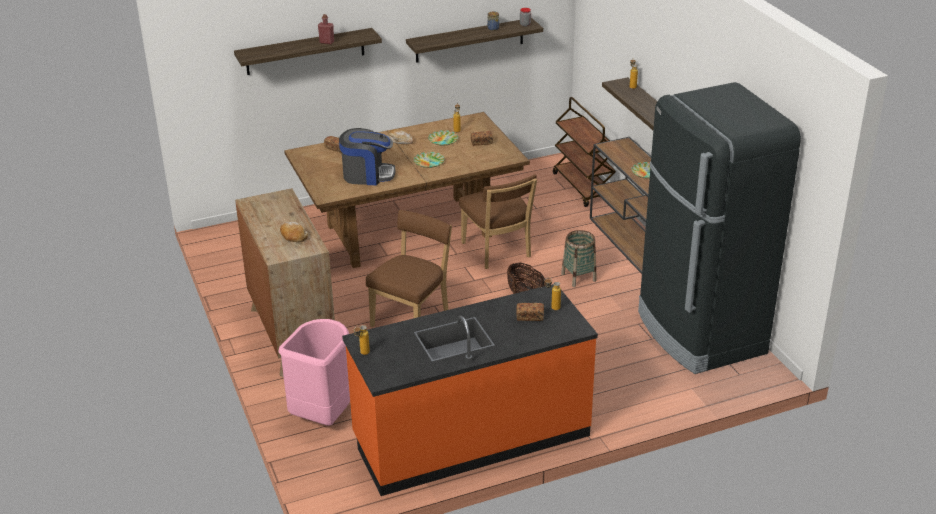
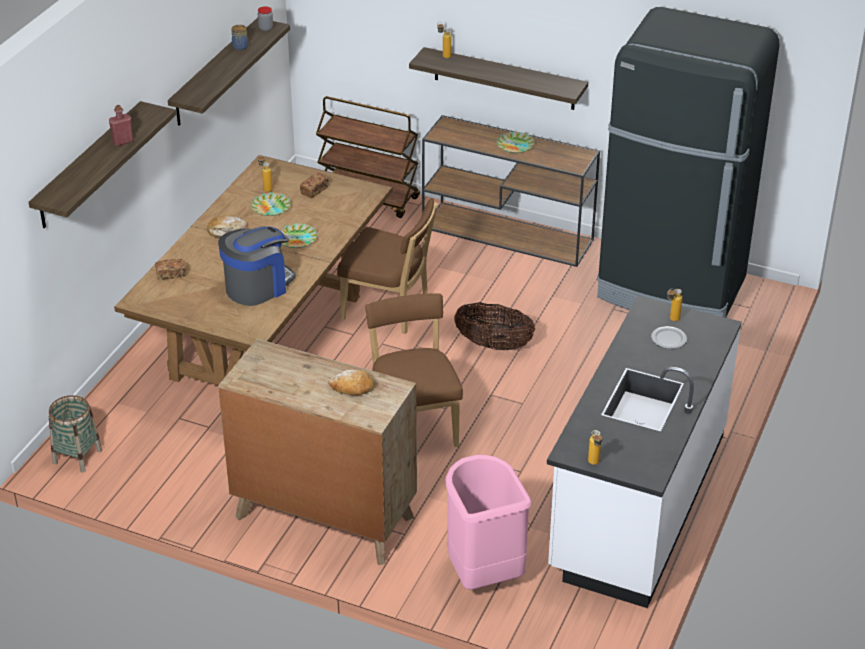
camera: 45 degrees left, 5 degrees up
orange counter [342,284,598,496] -> white counter [547,296,742,608]
bread [516,303,544,321] -> plate [651,326,687,349]
basket [561,230,596,287] -> basket moved to [49,395,102,472]

